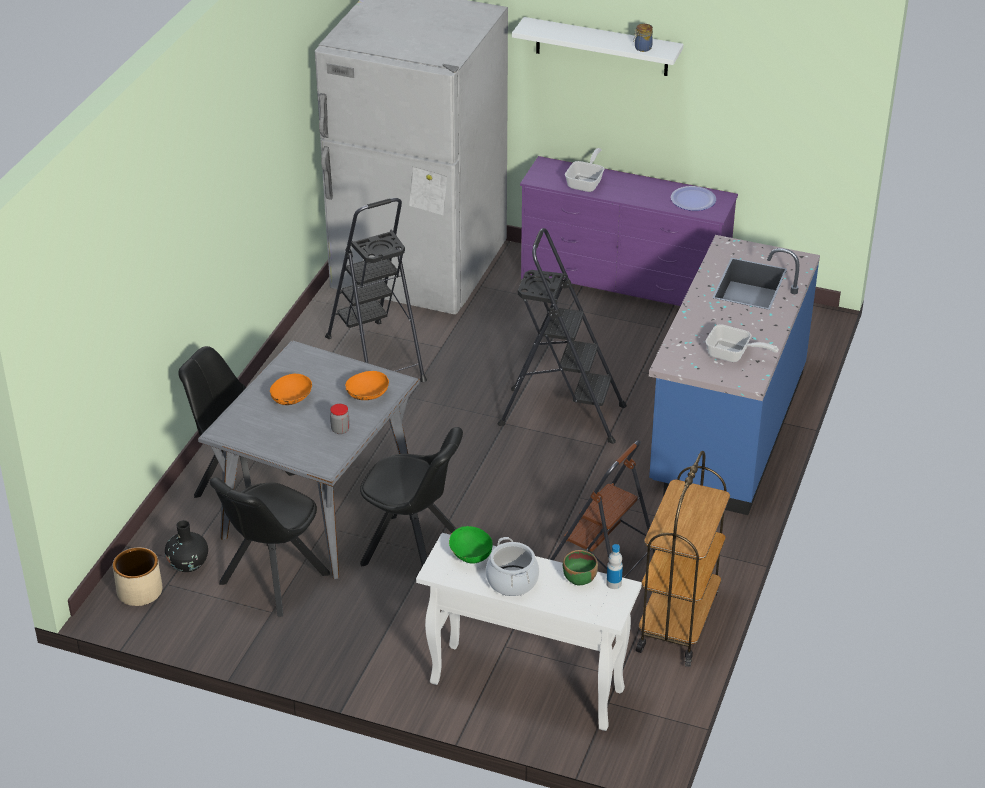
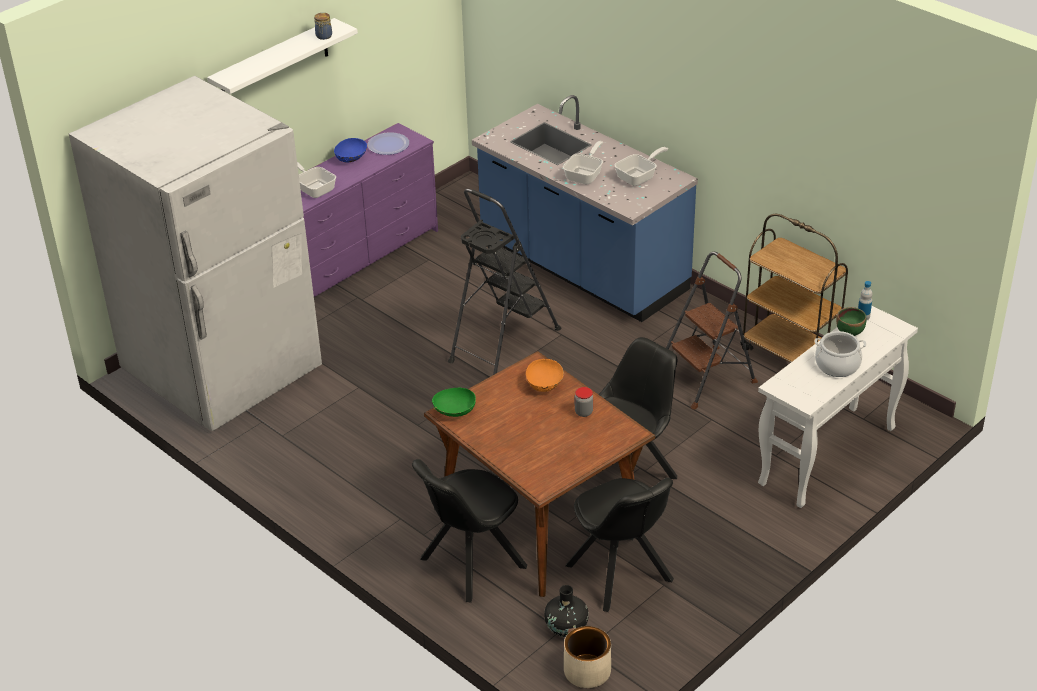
camera: 65 degrees left, 0 degrees up
grey dining table [198,340,420,579] -> brown dining table [424,351,655,597]
orange bowl [270,374,312,405] -> none
step ladder [325,198,427,382] -> none
green bowl [449,526,492,564] -> green bowl moved to [432,388,476,417]
none -> blue bowl [334,138,367,162]
none -> frying pan [563,141,603,185]

